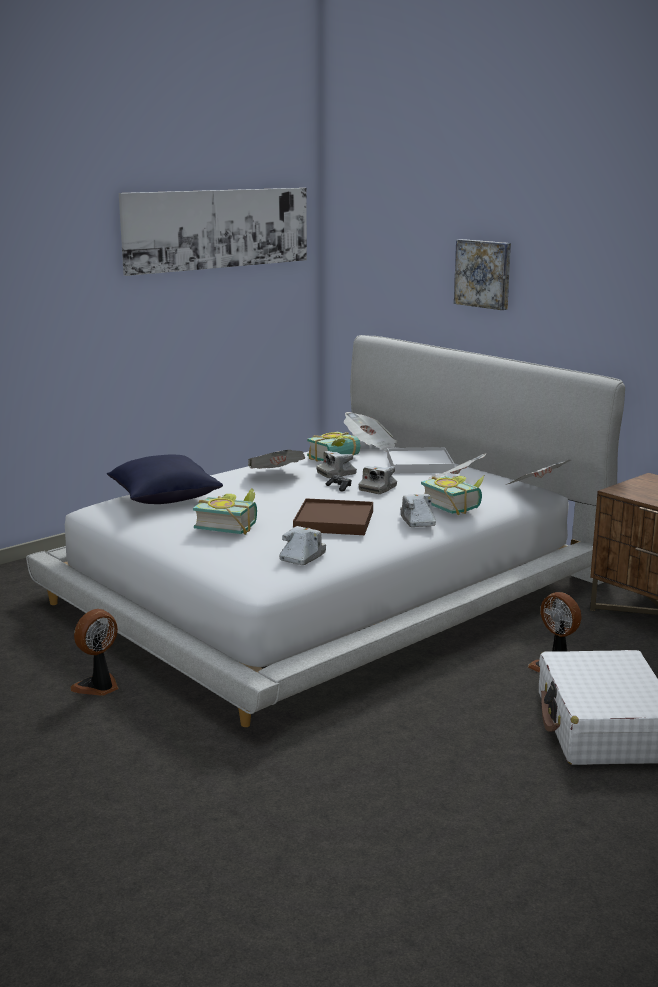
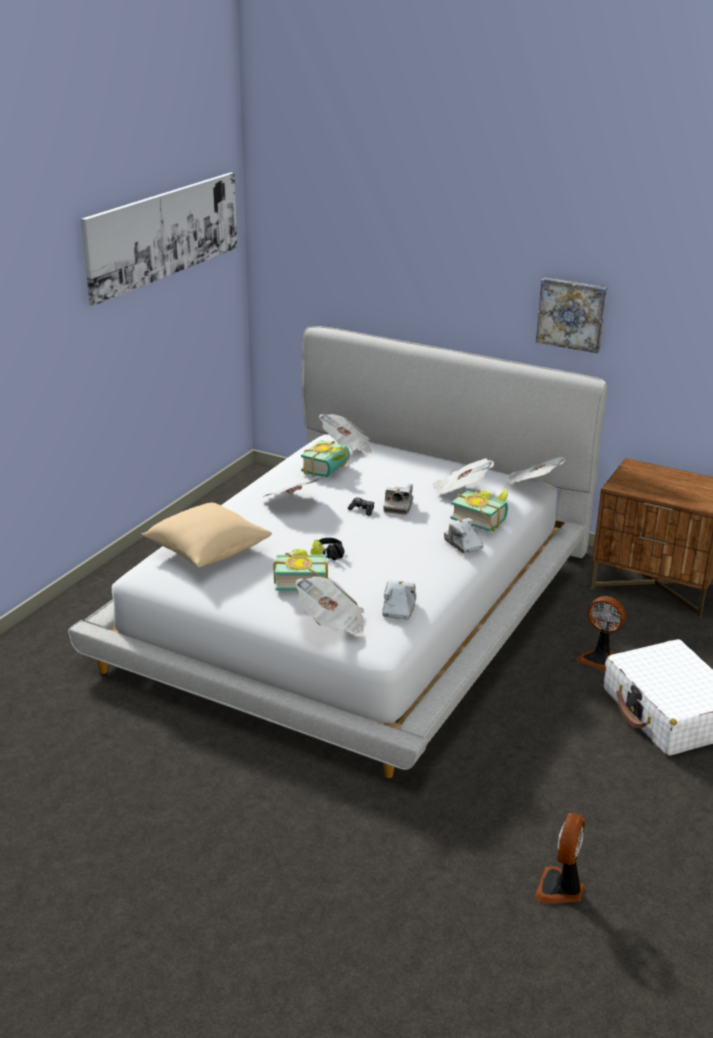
camera: 20 degrees left, 10 degrees up
fan [70,609,119,696] -> fan moved to [535,813,585,904]
blue pillow [107,455,223,504] -> beige pillow [141,503,272,568]
brown tray [293,498,373,535] -> none
camera [317,451,357,478] -> none
white tray [387,447,455,474] -> none
picture [454,239,511,310] -> picture moved to [536,278,607,353]
none -> newspaper [295,577,364,636]
none -> black headphones [319,538,344,561]

